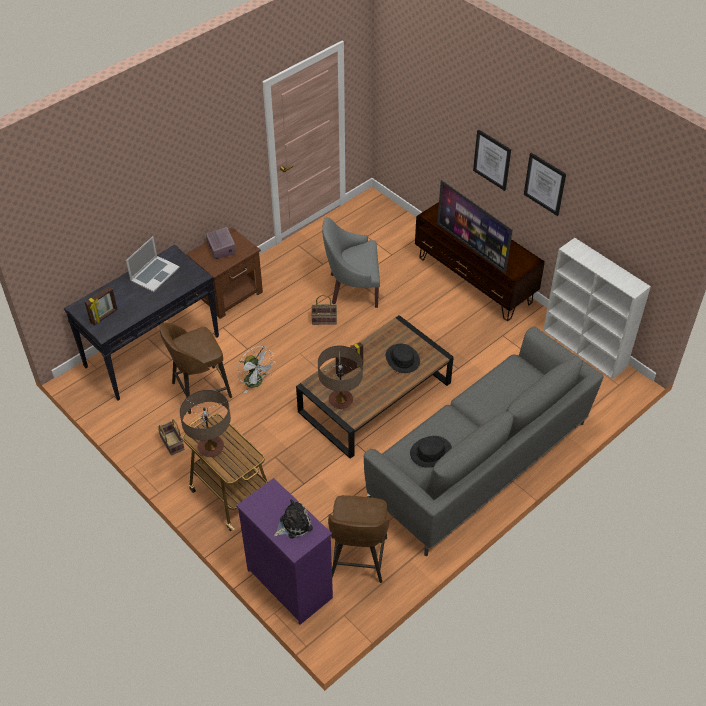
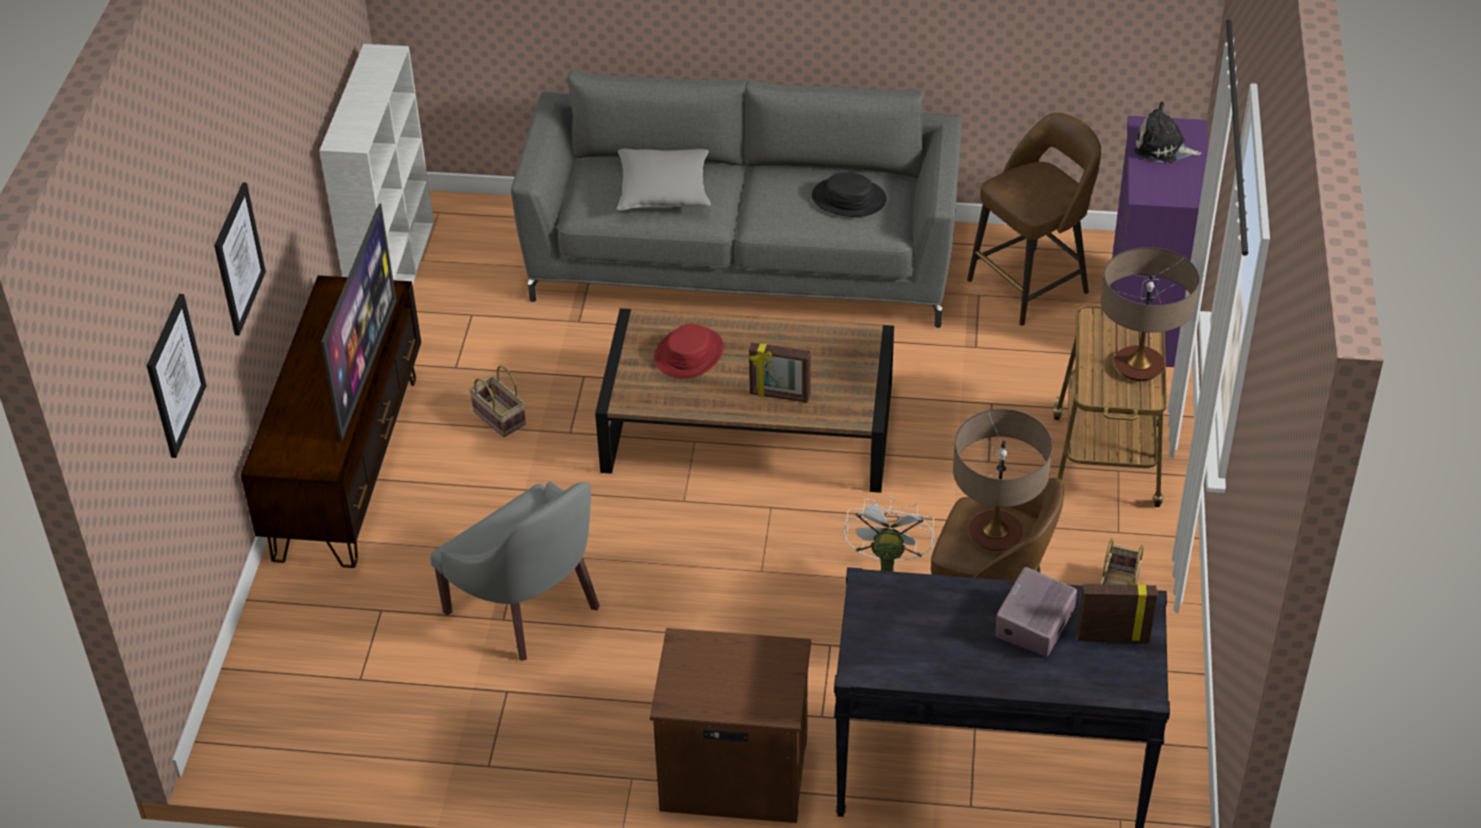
camera: 130 degrees left, 5 degrees down
laptop [126,236,180,292] -> none
radio [206,227,236,259] -> radio moved to [996,567,1077,657]
basket [311,295,337,325] -> basket moved to [469,365,526,437]
table lamp [318,346,363,409] -> table lamp moved to [953,409,1052,551]
black hat [386,344,420,373] -> red hat [654,324,724,378]
picture [524,153,566,216] -> picture moved to [147,294,207,458]
none -> grey pillow [616,149,711,211]

